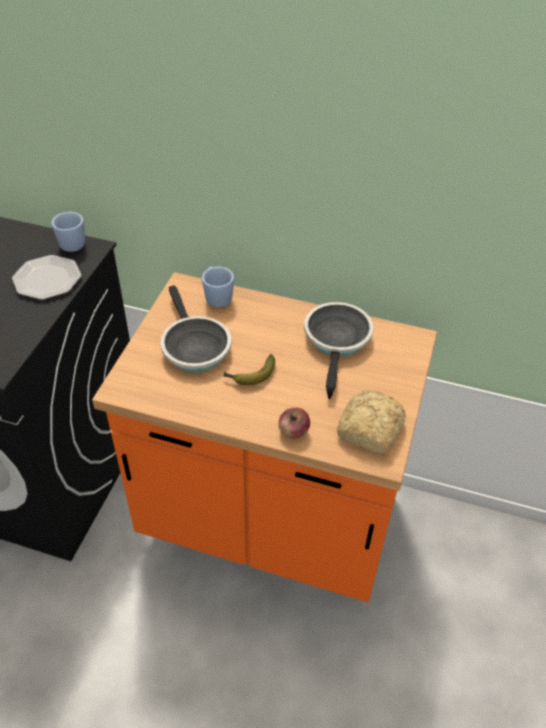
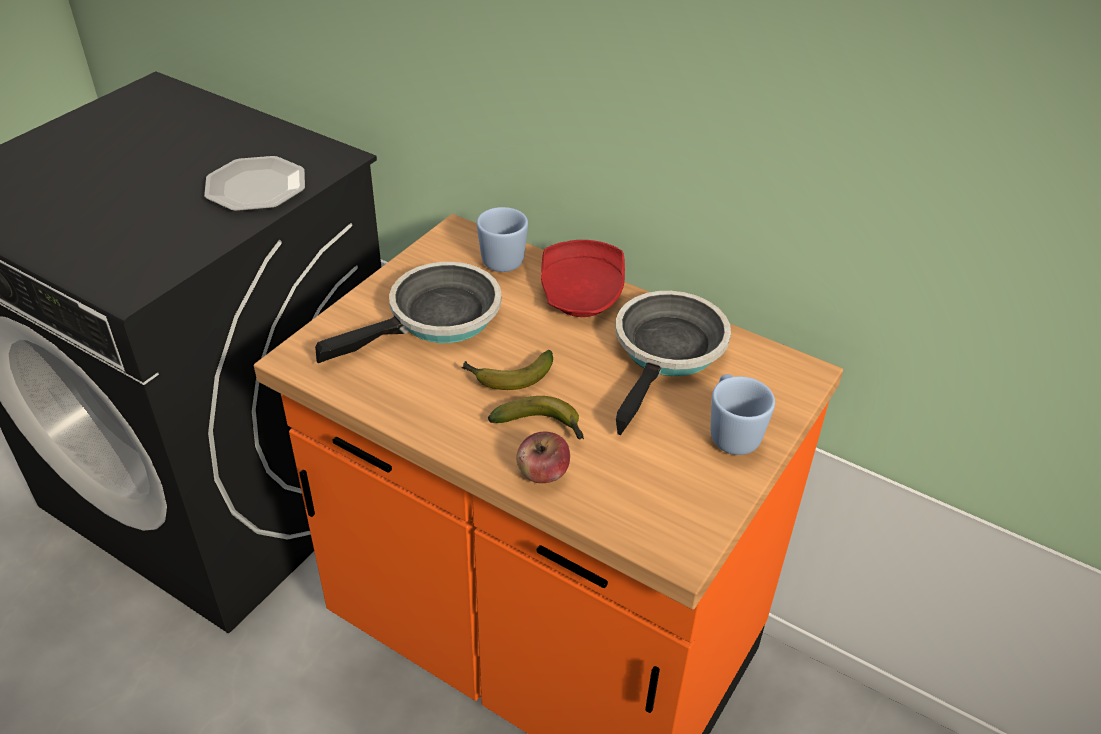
camera: 15 degrees right, 5 degrees down
blue mug [51,212,85,252] -> blue mug moved to [711,374,775,455]
frying pan [160,285,231,372] -> frying pan turned 120 degrees counterclockwise [315,262,502,363]
bread [337,390,406,454] -> none
none -> banana [488,396,584,439]
none -> red plate [541,240,625,317]

